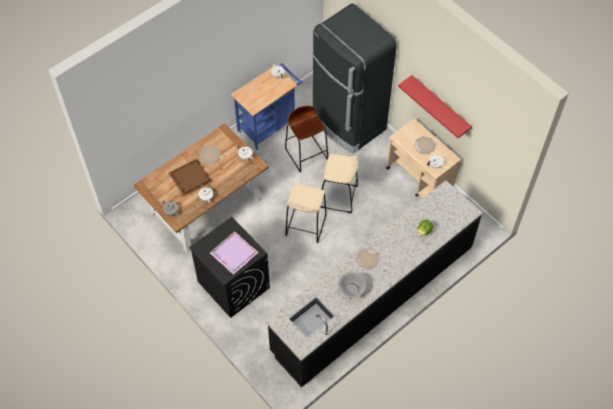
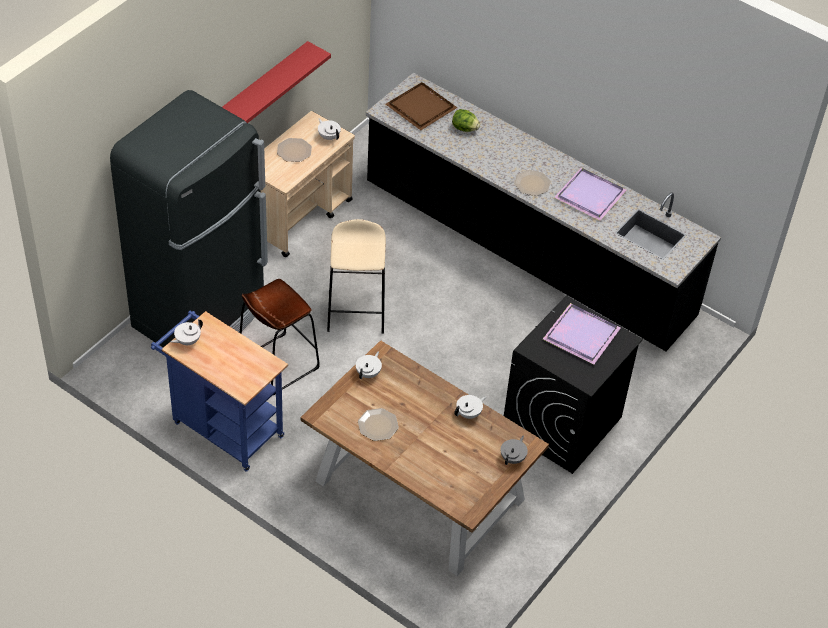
camera: 105 degrees left, 10 degrees down
brown tray [169,159,212,196] -> brown tray moved to [386,82,457,130]
beige stool [285,184,327,243] -> none
cooking pot [337,272,367,299] -> purple tray [554,168,627,221]

